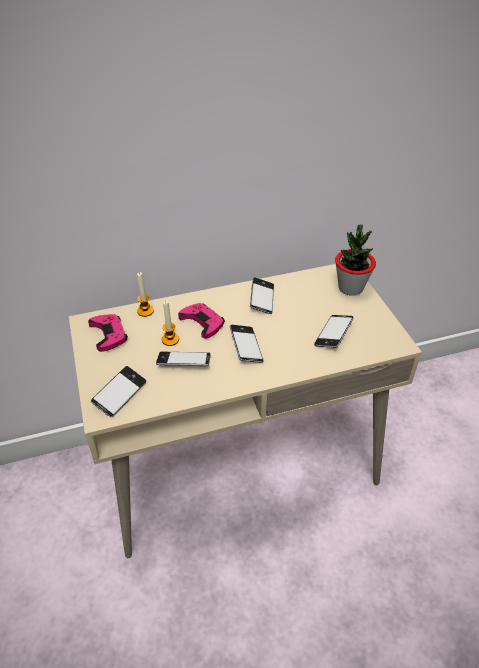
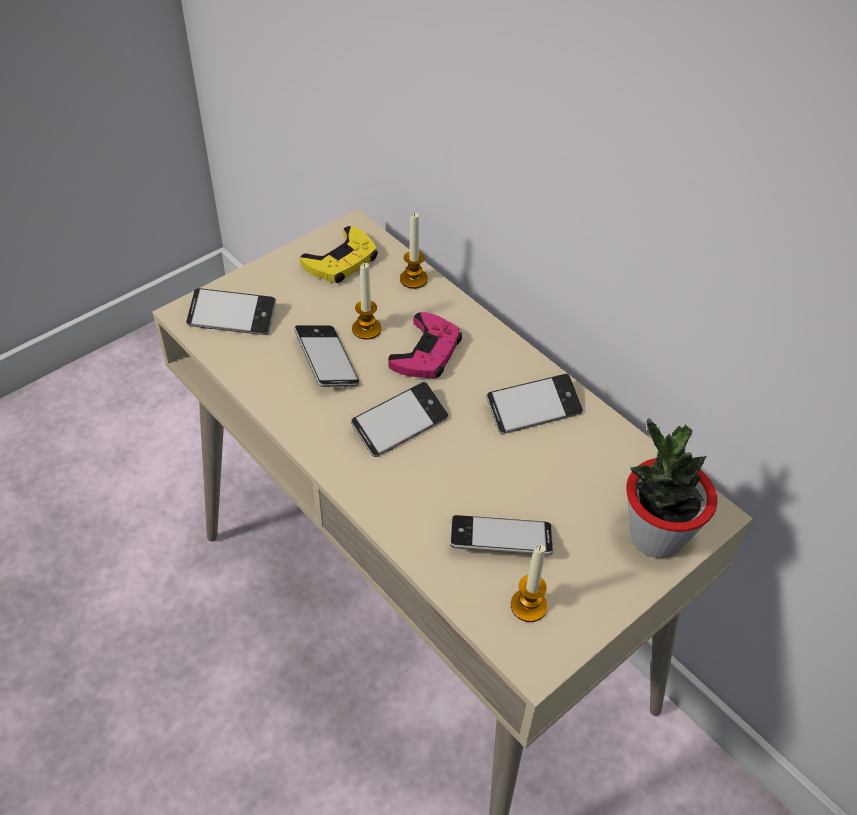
camera: 65 degrees right, 5 degrees up
pink game controller [88,314,128,352] -> yellow game controller [300,226,378,283]
none -> candle [511,544,548,622]

